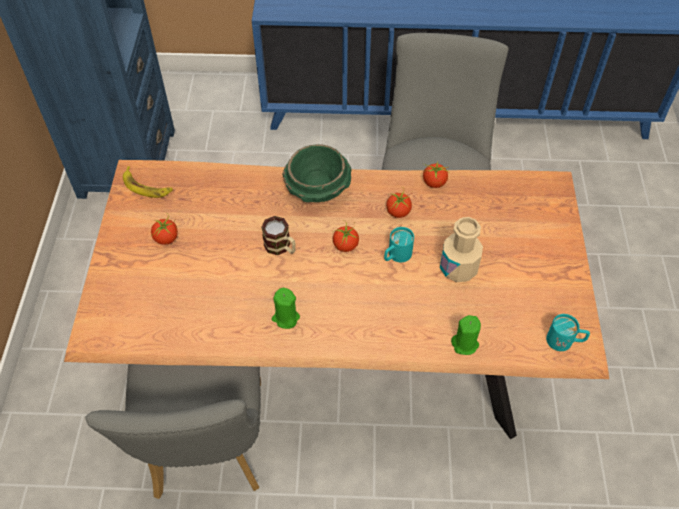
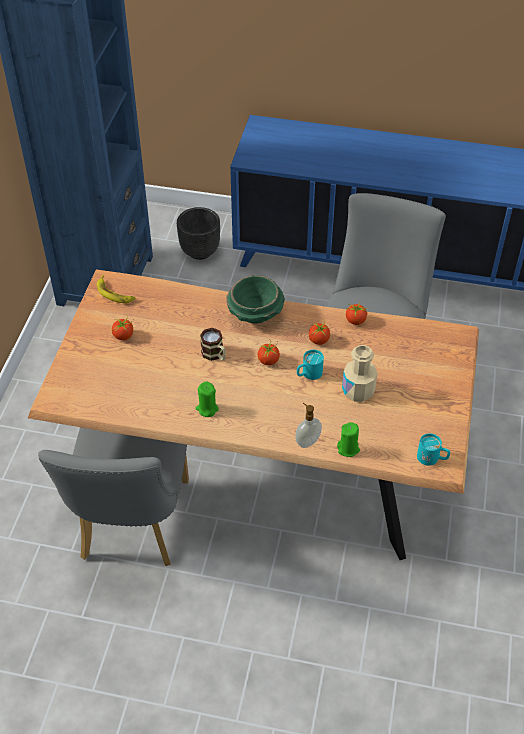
camera: 10 degrees right, 5 degrees down
none -> black planter [177,207,220,260]
none -> soap dispenser [295,403,322,448]

